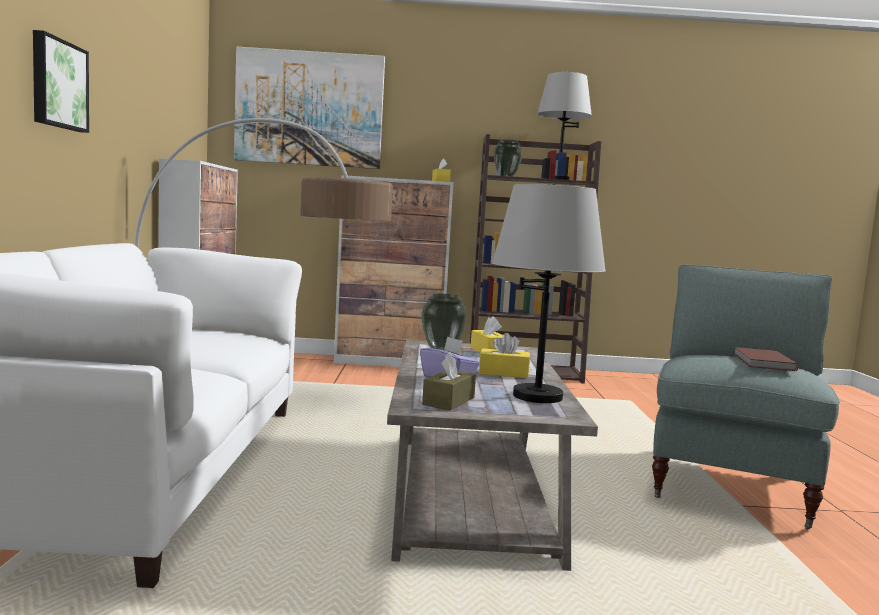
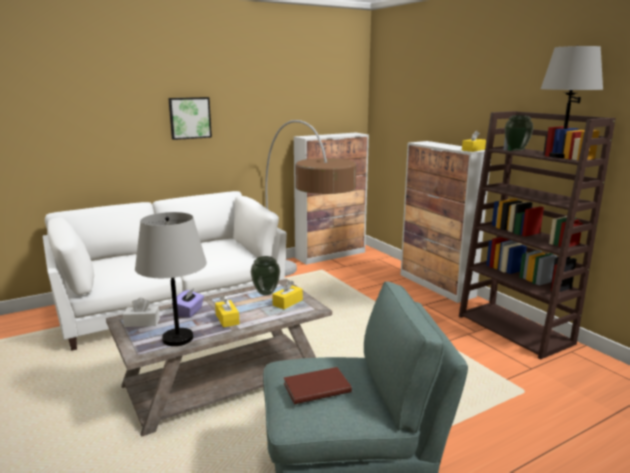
camera: 60 degrees right, 10 degrees up
picture [234,47,385,169] -> none
brown tissue box [422,352,476,410] -> white tissue box [123,298,160,327]

